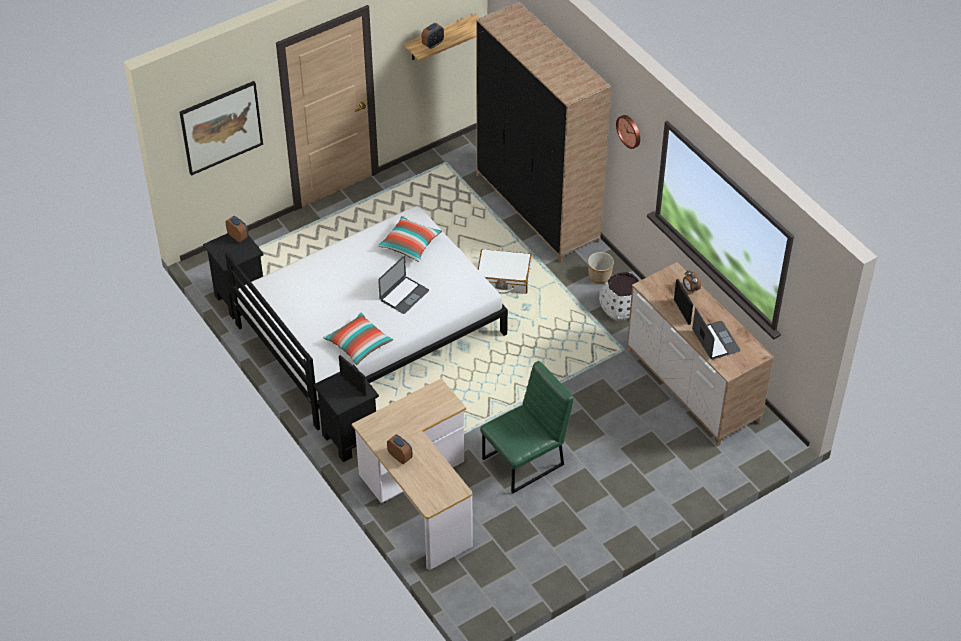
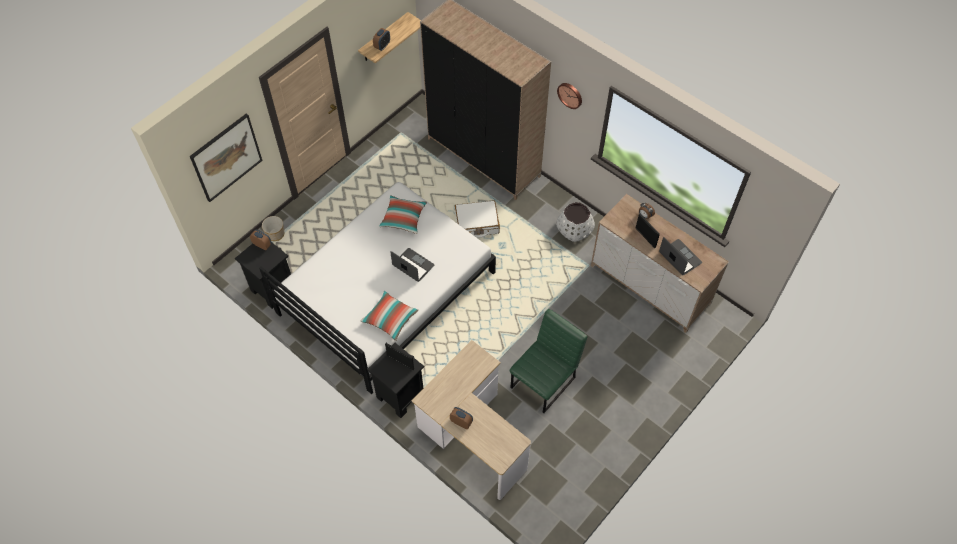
camera: 15 degrees left, 10 degrees up
laptop [378,256,429,314] -> laptop turned 75 degrees counterclockwise [390,248,434,282]
planter [588,252,614,283] -> planter moved to [262,216,285,241]

